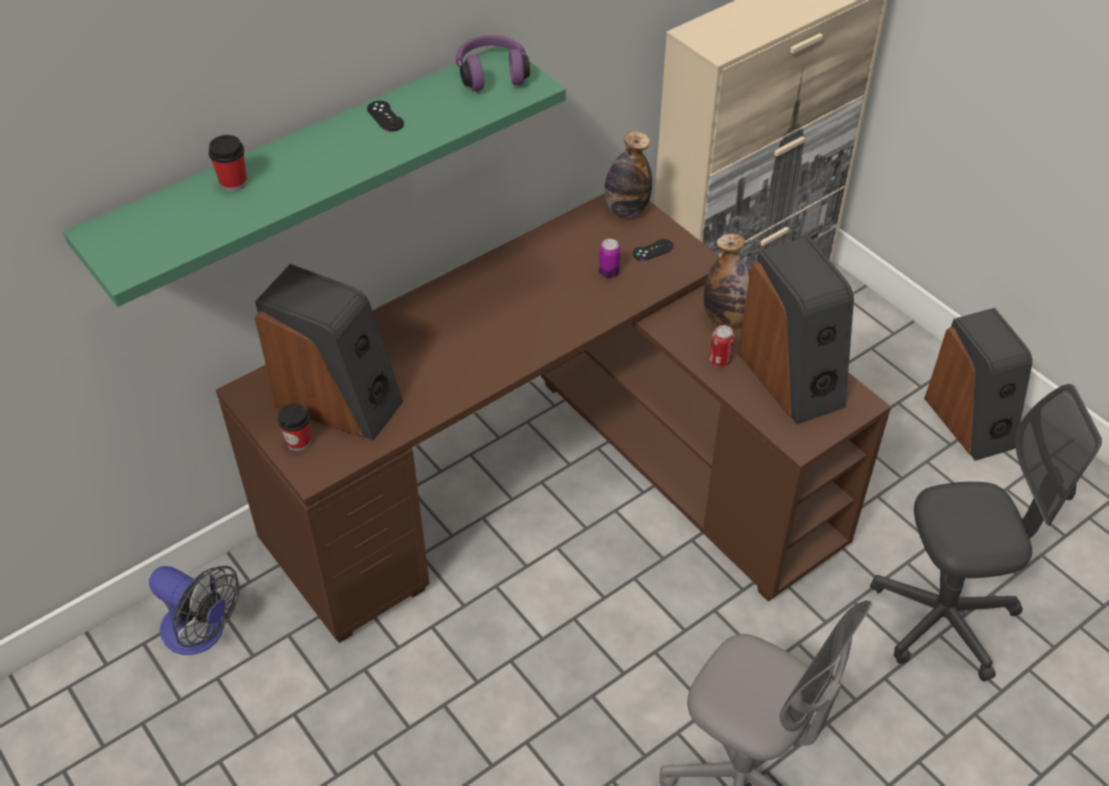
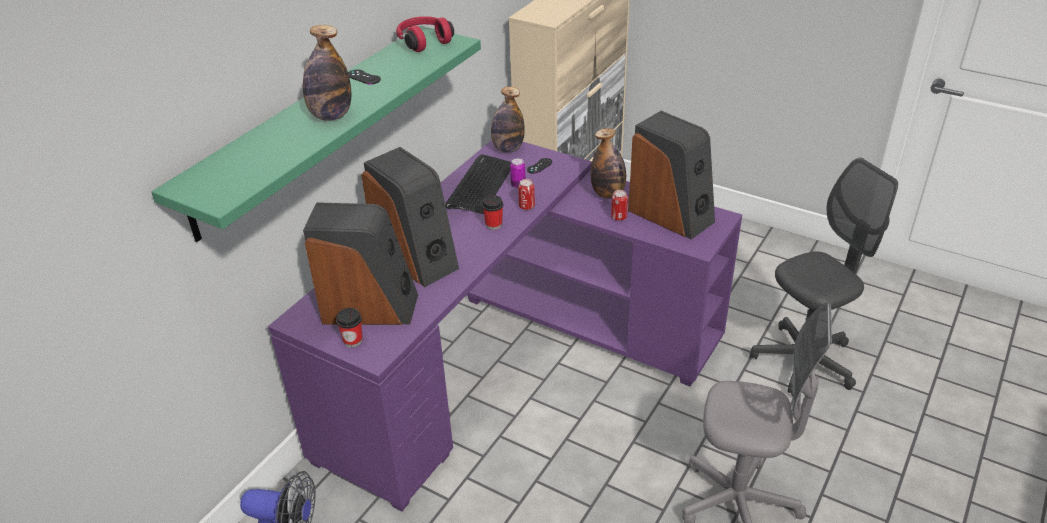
camera: 20 degrees left, 10 degrees down
cup [208,135,247,192] -> cup moved to [482,195,503,230]
brown desk [216,193,891,643] -> purple desk [268,140,742,512]
purple headphones [456,35,530,91] -> red headphones [396,16,454,52]
speaker [924,308,1032,461] -> speaker moved to [361,147,459,287]
none -> bottle [303,25,351,121]
none -> keyboard [445,154,511,214]
none -> can [518,179,535,210]

